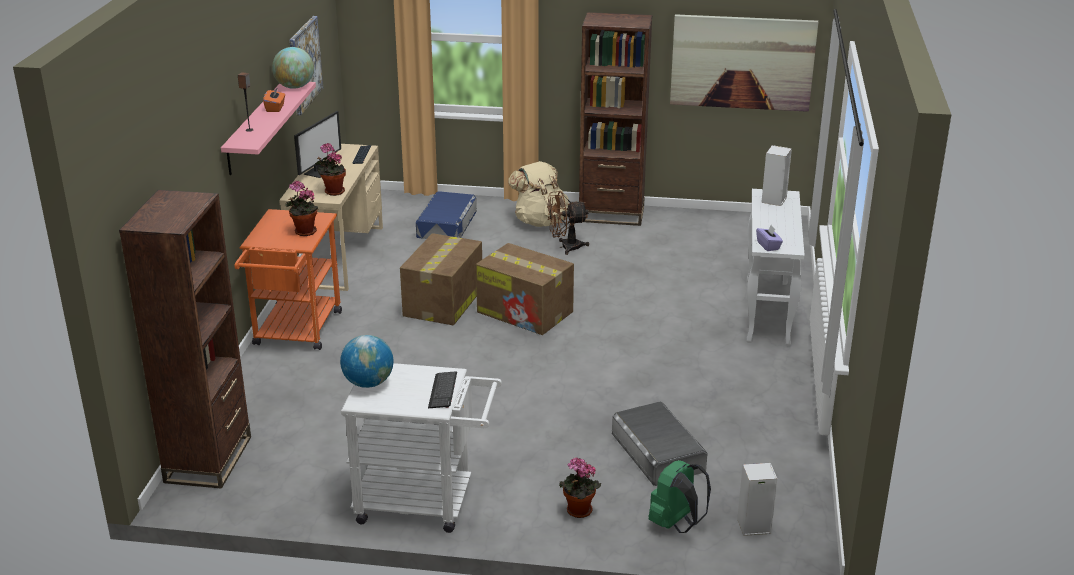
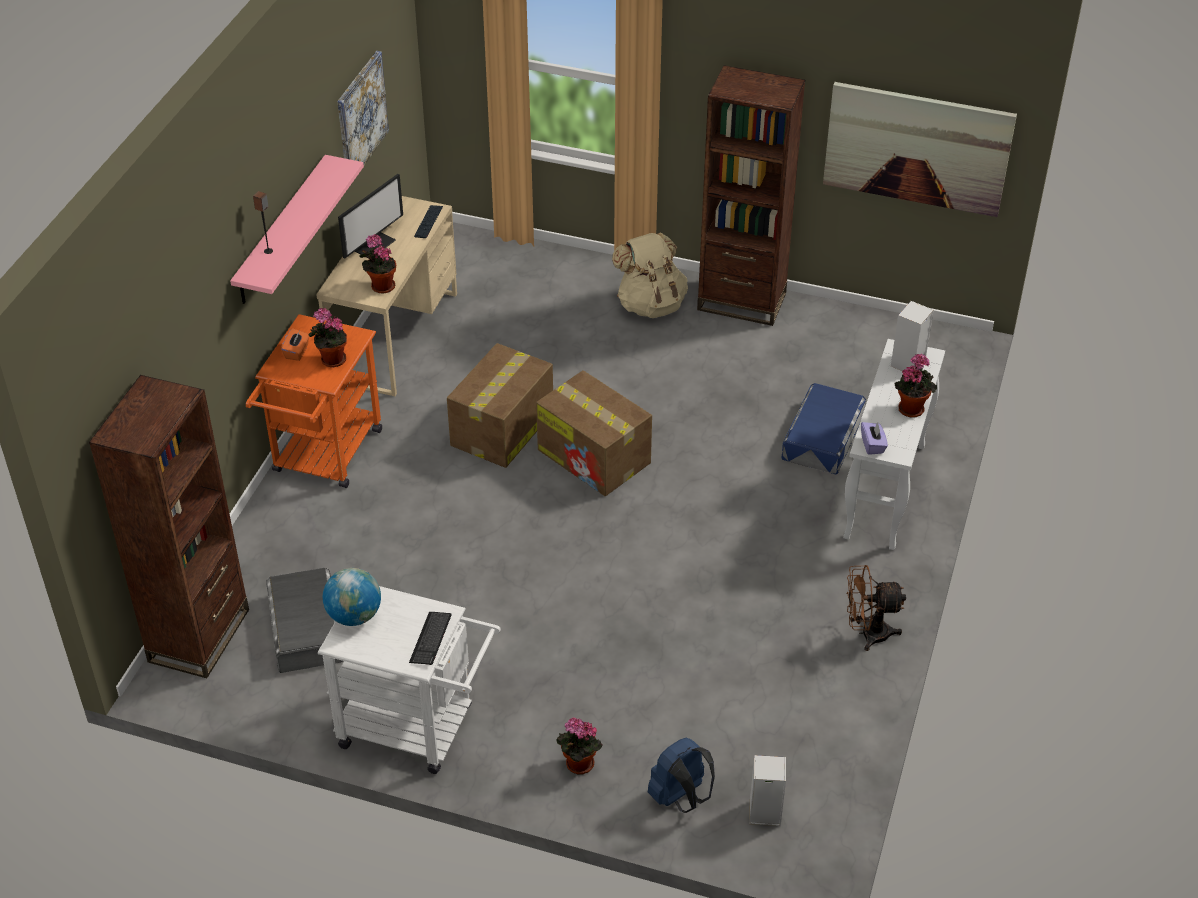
camera: 10 degrees right, 15 degrees up
orange tissue box [263,87,285,112] -> orange tissue box moved to [281,328,309,361]
globe [272,47,314,89] -> none
blue storage box [416,191,476,239] -> blue storage box moved to [781,383,866,475]
brown fan [547,191,589,255] -> brown fan moved to [846,565,906,651]
grey storage box [612,402,708,486] -> grey storage box moved to [266,568,343,673]
green backpack [648,460,711,533] -> blue backpack [648,738,715,813]
none -> potted plant [894,353,937,418]

